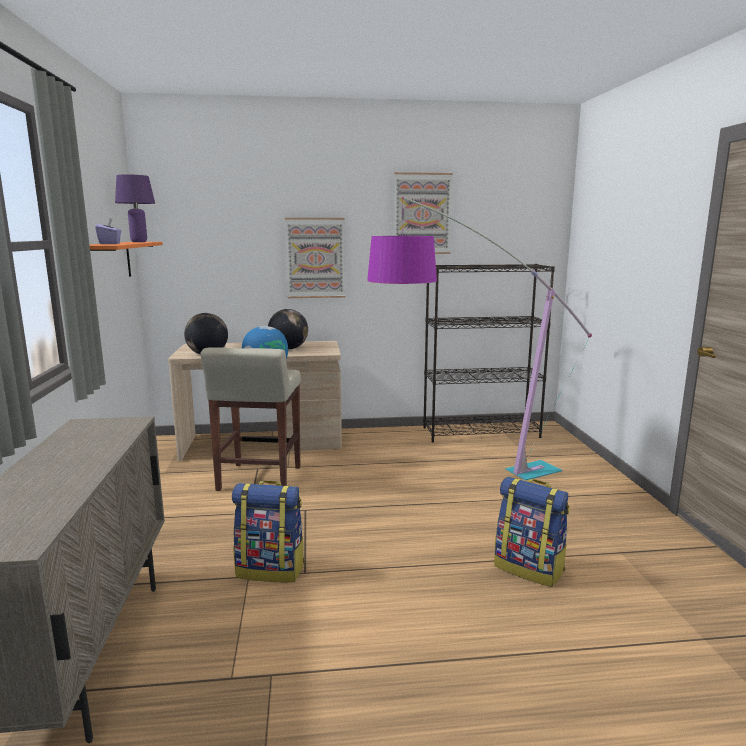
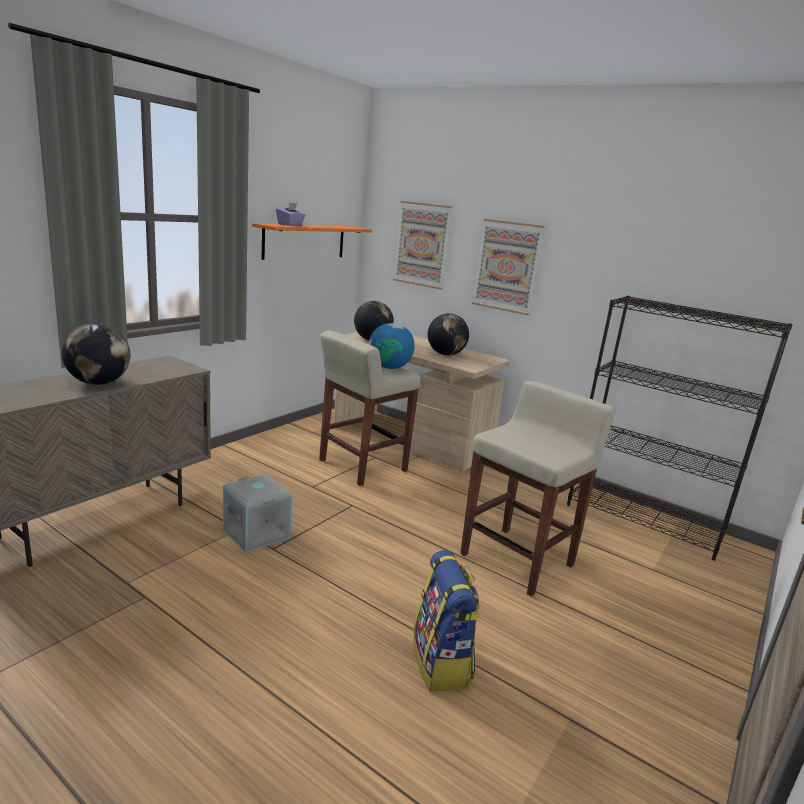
camera: 40 degrees right, 5 degrees up
purple table lamp [115,174,155,242] -> none
backpack [232,480,305,582] -> grey storage box [223,474,293,553]
floor lamp [367,196,592,481] -> beige stool [460,381,616,596]
picture [394,172,453,254] -> picture moved to [393,201,452,289]
none -> globe [62,323,130,385]

